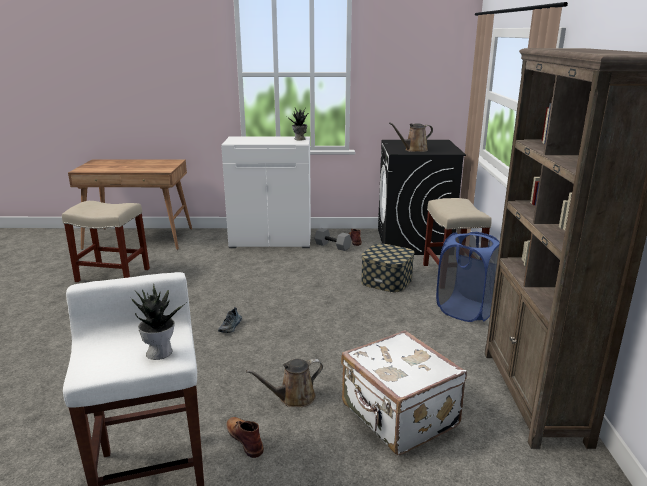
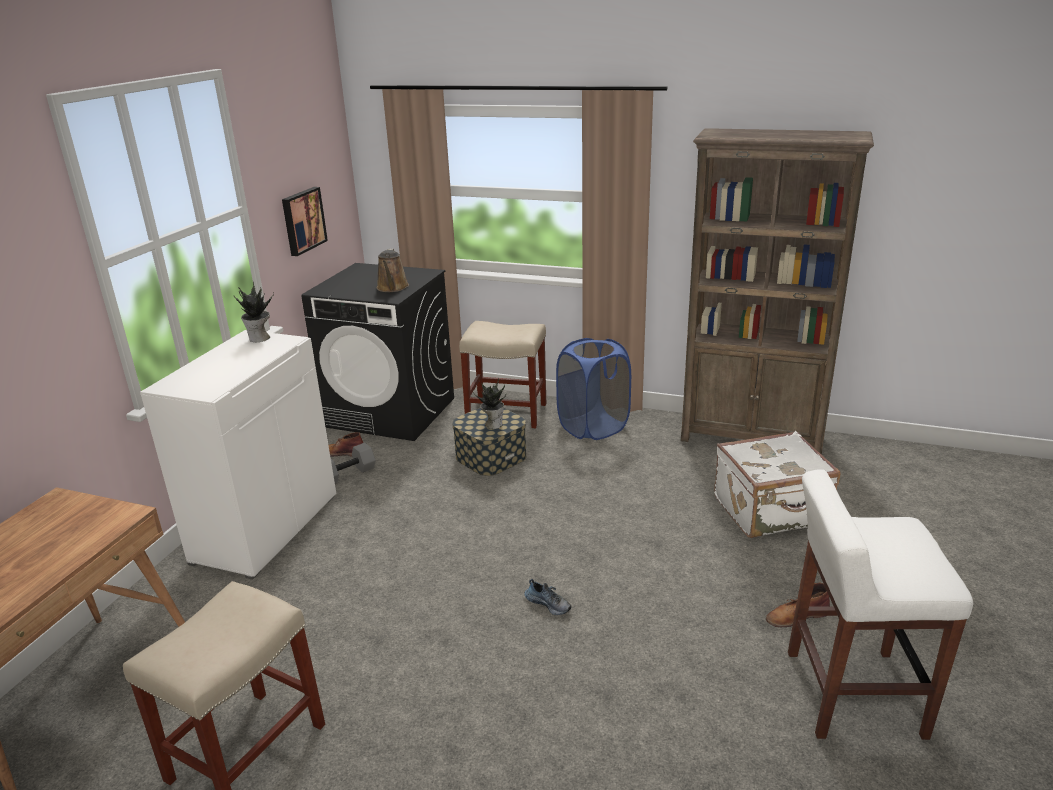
camera: 70 degrees left, 5 degrees up
potted plant [130,285,186,360] -> potted plant moved to [473,378,506,429]
brown watering can [246,358,323,407] -> none
none -> picture [282,187,328,256]

